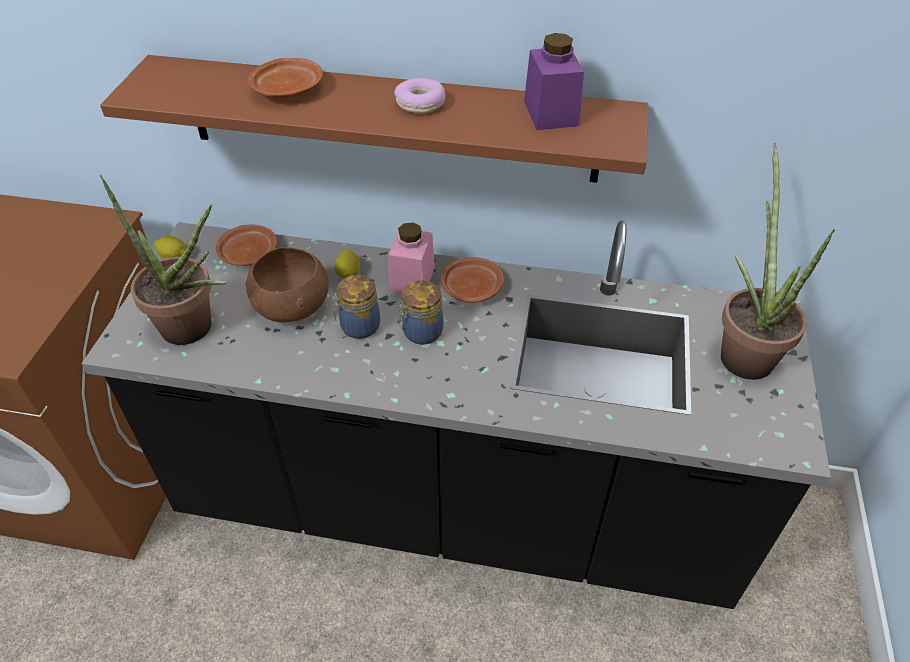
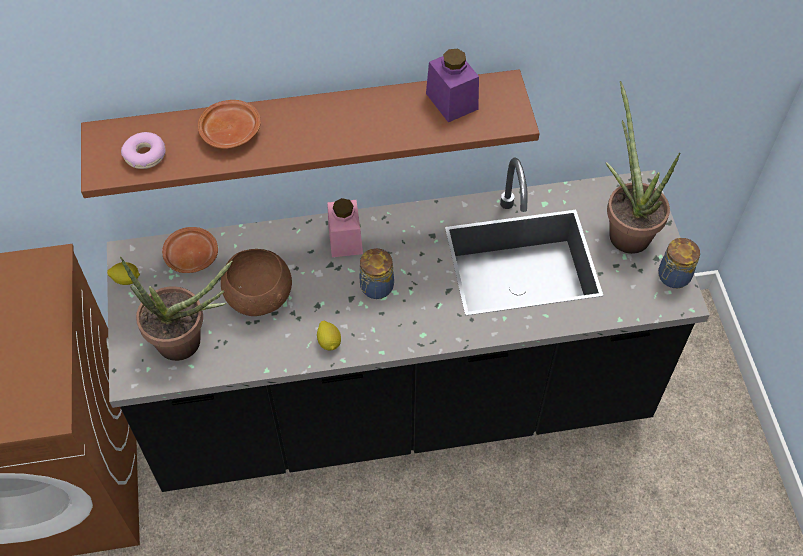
camera: 20 degrees left, 10 degrees up
jar [332,275,380,339] -> jar moved to [658,238,700,288]
lemon [335,249,360,279] -> lemon moved to [317,321,341,350]
donut [394,78,446,114] -> donut moved to [121,132,166,169]
brown plate [441,257,504,303] -> none

